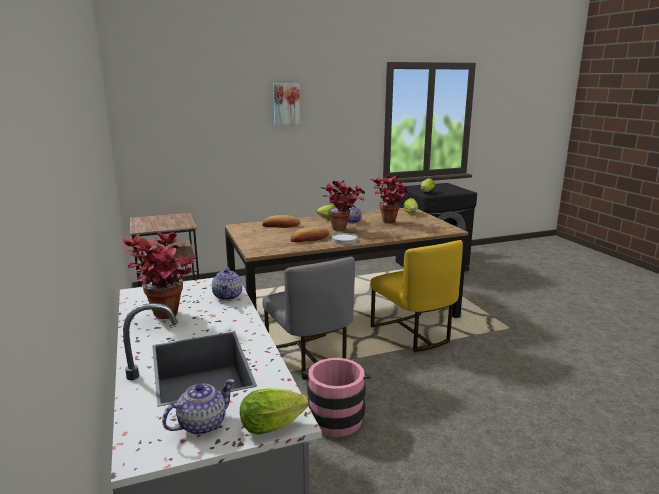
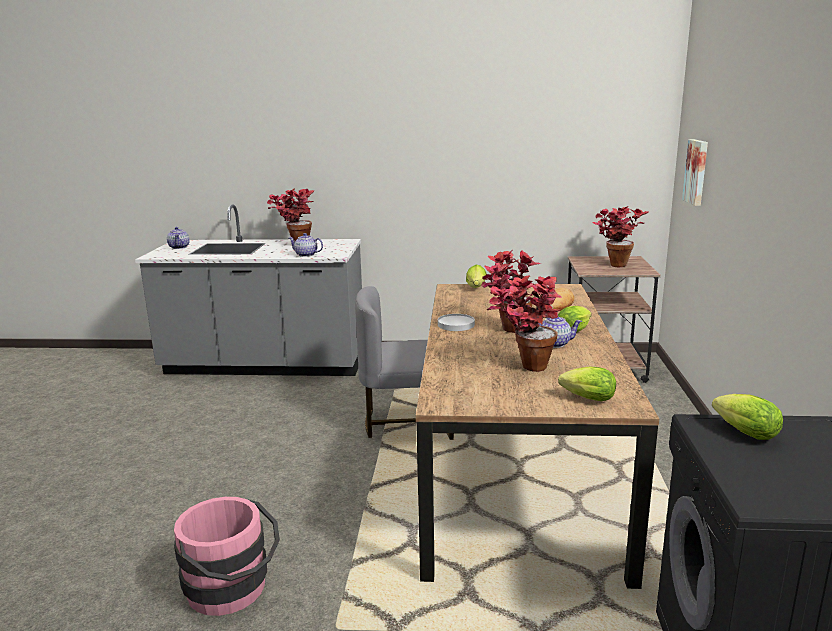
camera: 115 degrees right, 0 degrees up
lettuce [240,388,308,435] -> lettuce moved to [466,265,486,288]
picture [273,83,300,125] -> picture moved to [682,139,708,206]
bread [290,227,329,242] -> none
pink bucket [303,358,371,437] -> pink bucket moved to [174,497,280,616]
yellow chair [370,240,463,352] -> none
none -> potted plant [593,206,649,267]

